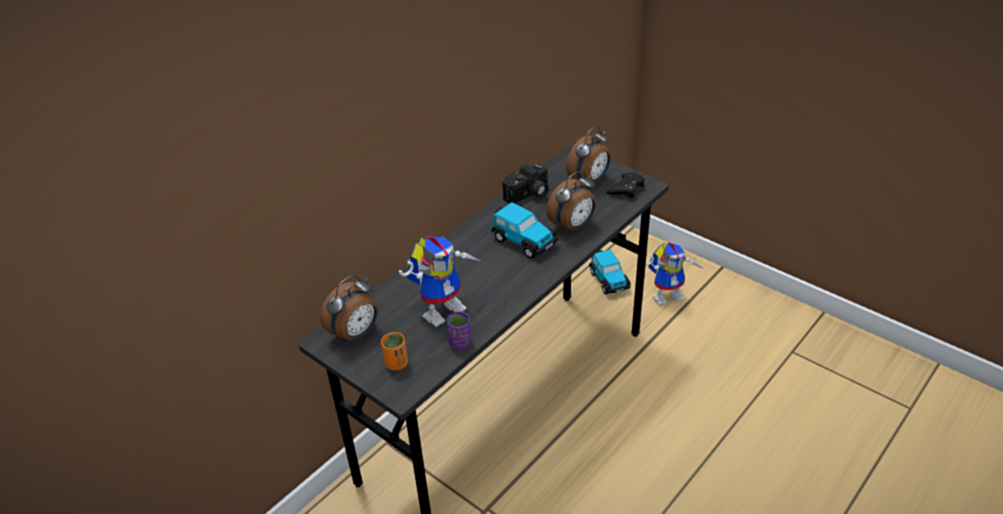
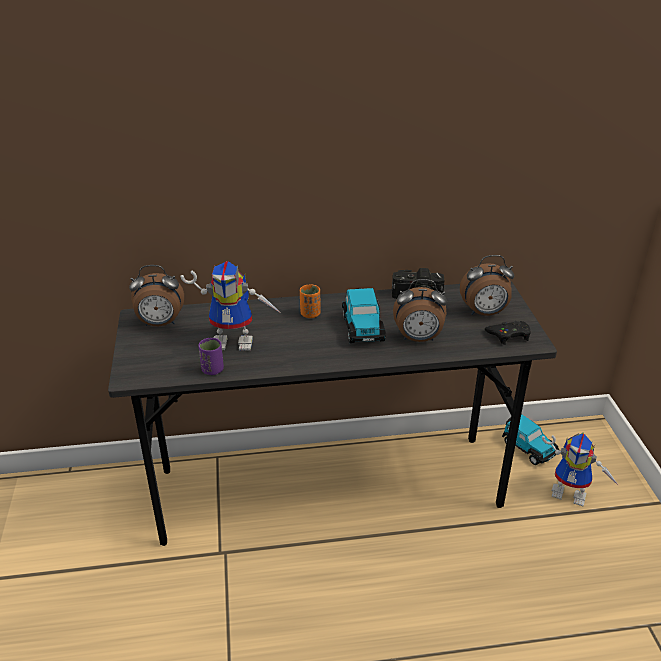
camera: 40 degrees right, 5 degrees down
orange cup [381,332,408,371] -> orange cup moved to [300,284,321,318]
toy car [589,249,631,295] -> toy car turned 60 degrees counterclockwise [502,414,560,465]

